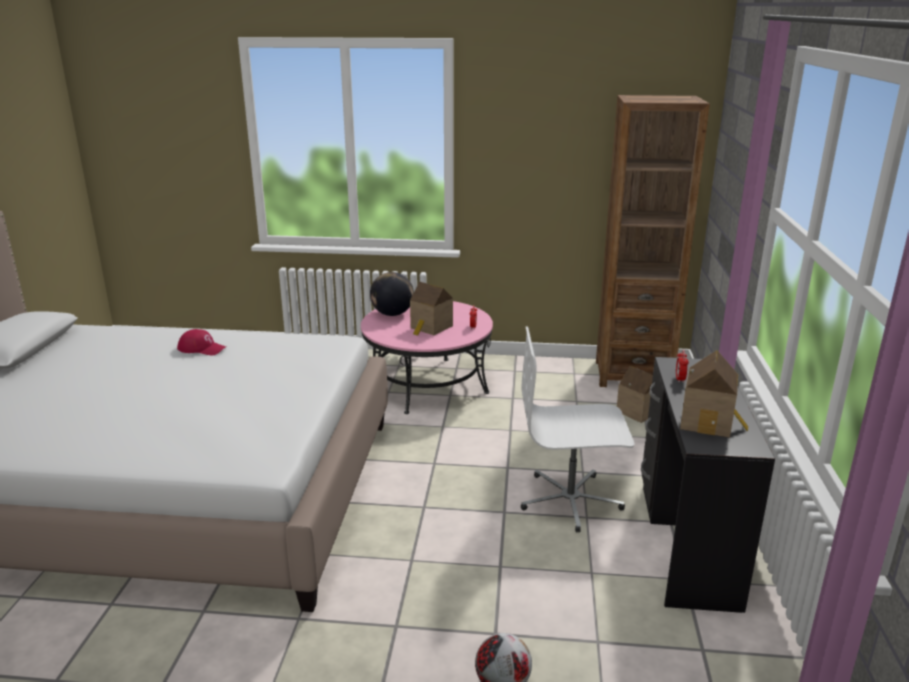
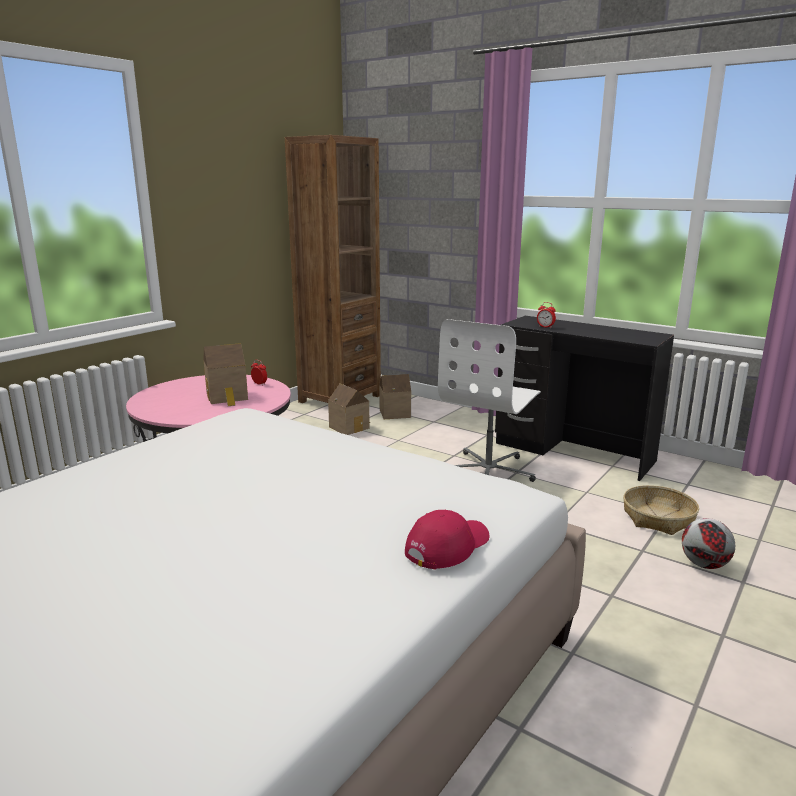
camera: 60 degrees left, 5 degrees down
red cap [177,329,226,355] -> red cap moved to [405,510,489,570]
globe [370,272,414,316] -> none
toy house [680,350,748,438] -> toy house moved to [328,384,370,435]
none -> basket [623,485,699,535]

